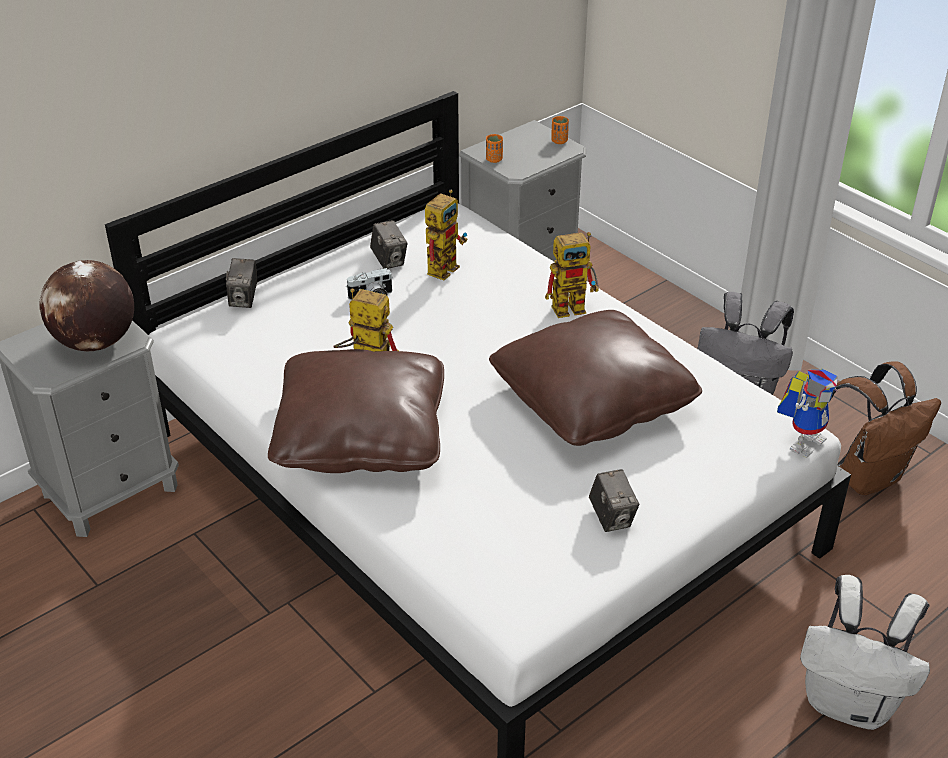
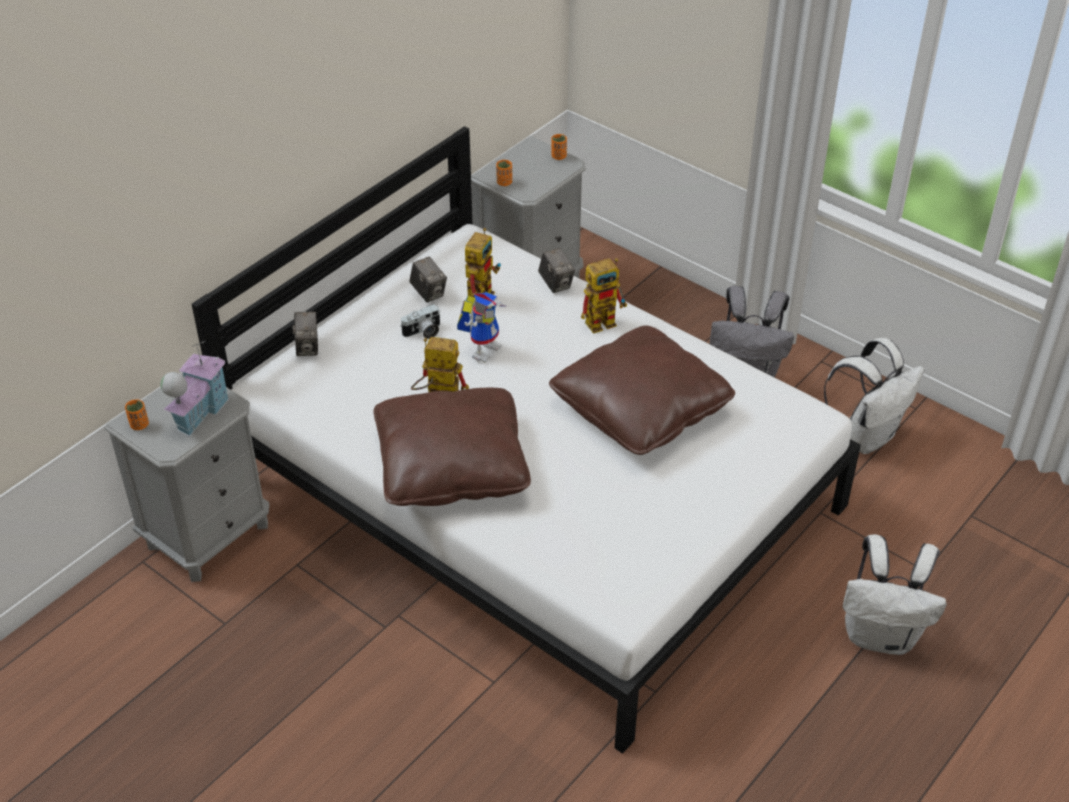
camera: 10 degrees left, 5 degrees up
globe [39,260,134,351] -> toy house [161,341,229,437]
camera [589,469,639,532] -> camera moved to [538,248,575,293]
toy robot [777,368,838,458] -> toy robot moved to [457,292,507,363]
brown backpack [831,361,941,495] -> white backpack [824,338,924,454]
none -> orange cup [125,400,149,430]

